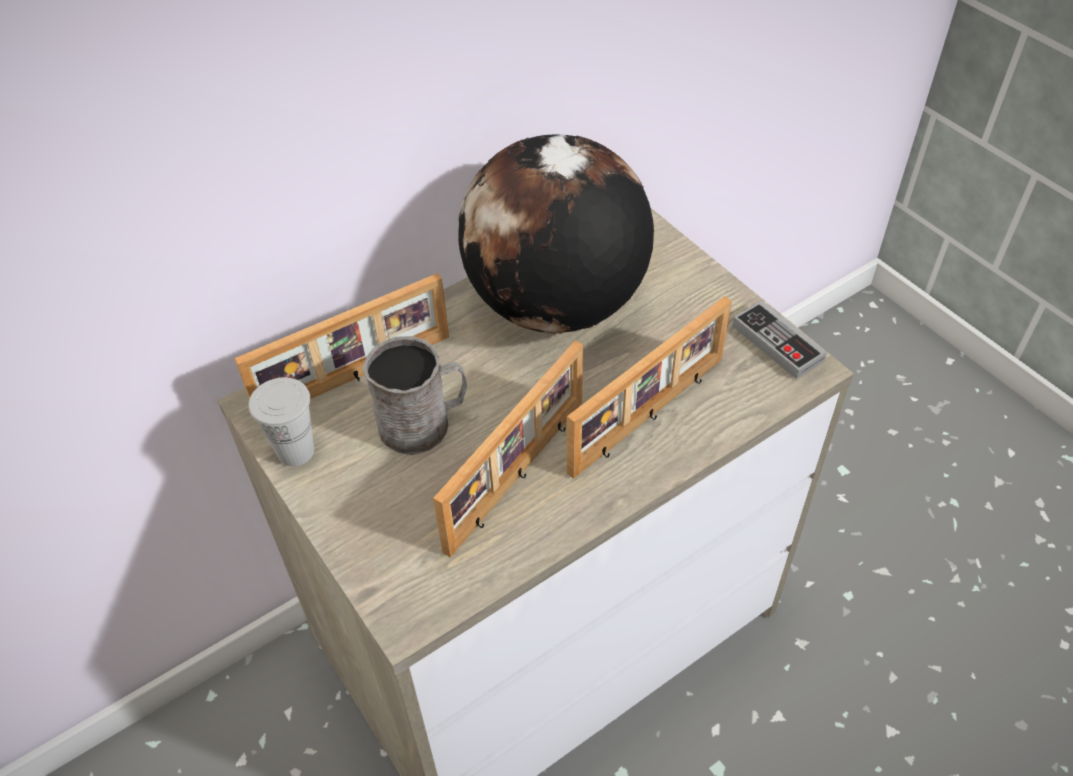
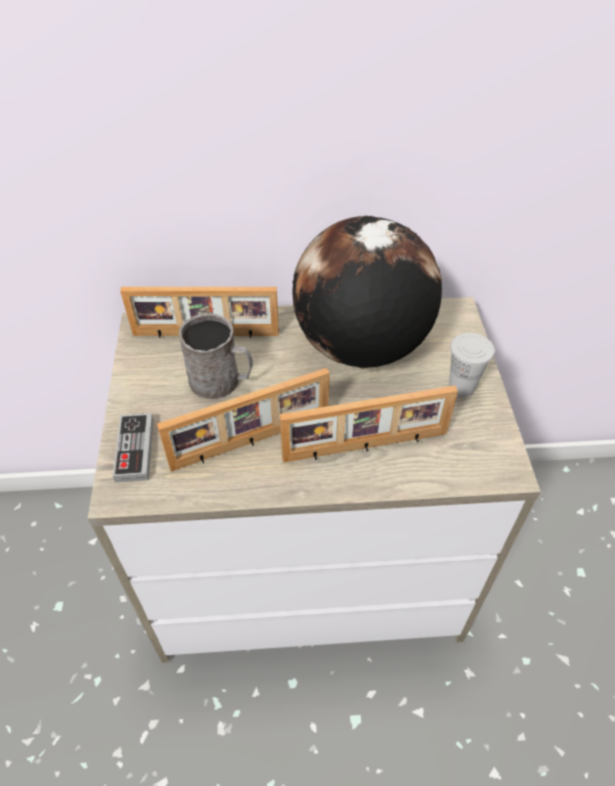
camera: 30 degrees right, 0 degrees up
white cup [248,377,314,466] -> white cup moved to [449,333,495,397]
game controller [732,300,827,379] -> game controller moved to [113,413,154,482]

